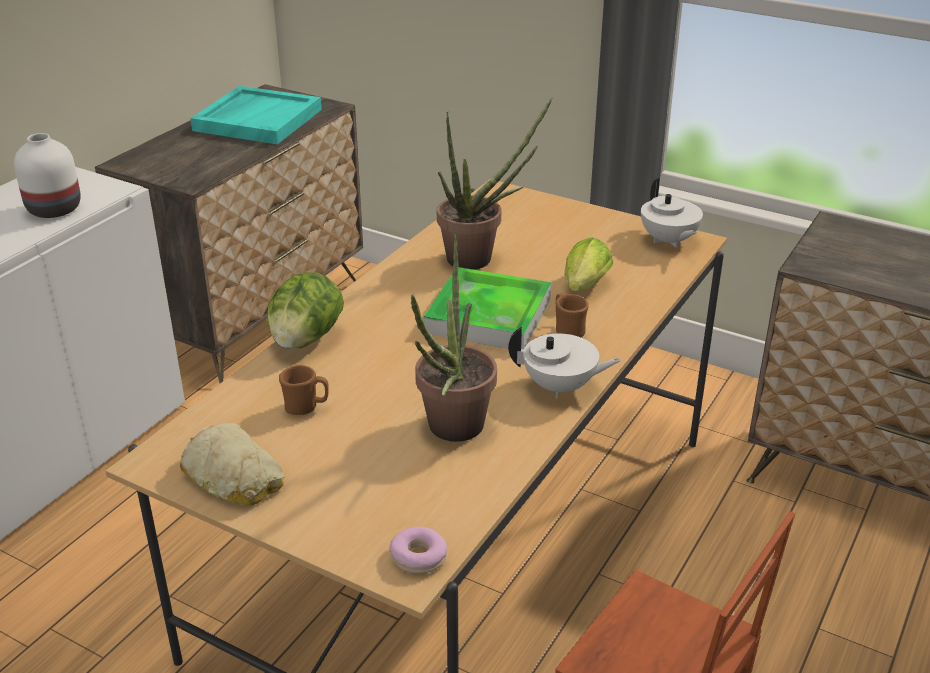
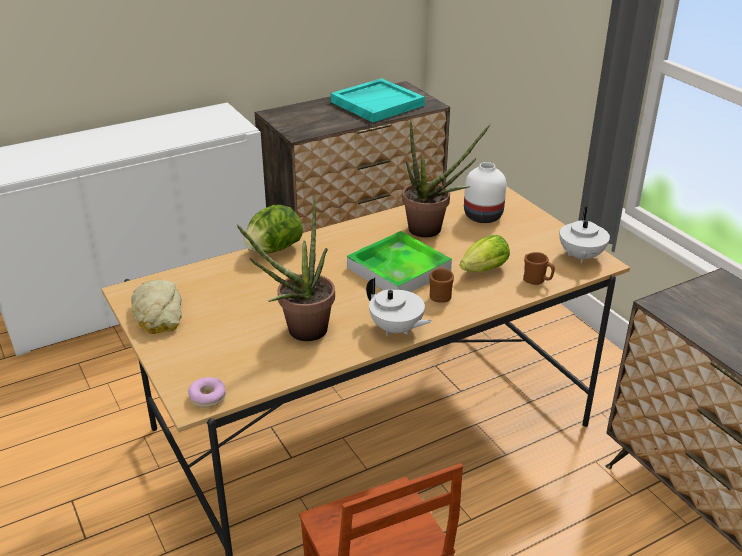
camera: 30 degrees right, 0 degrees up
white vase [14,133,81,218] -> white vase moved to [464,162,506,223]
brown mug [279,365,329,415] -> brown mug moved to [523,252,555,285]

